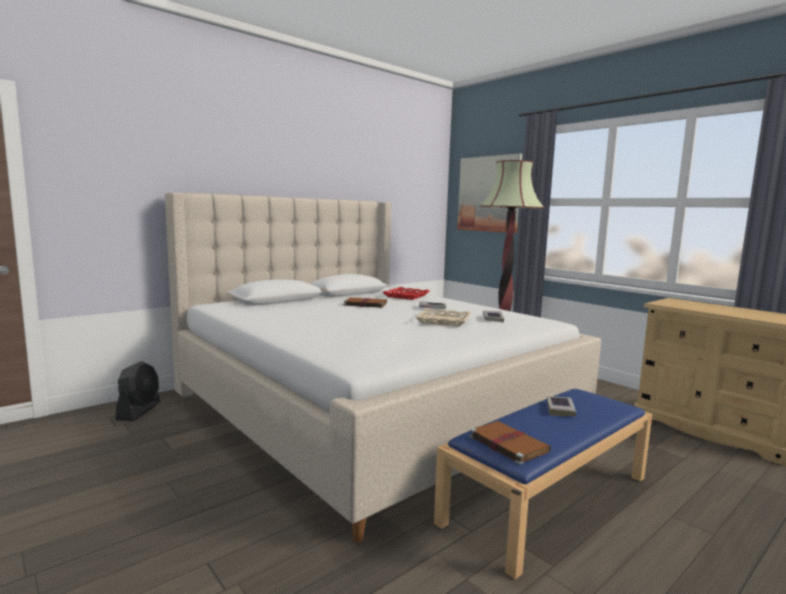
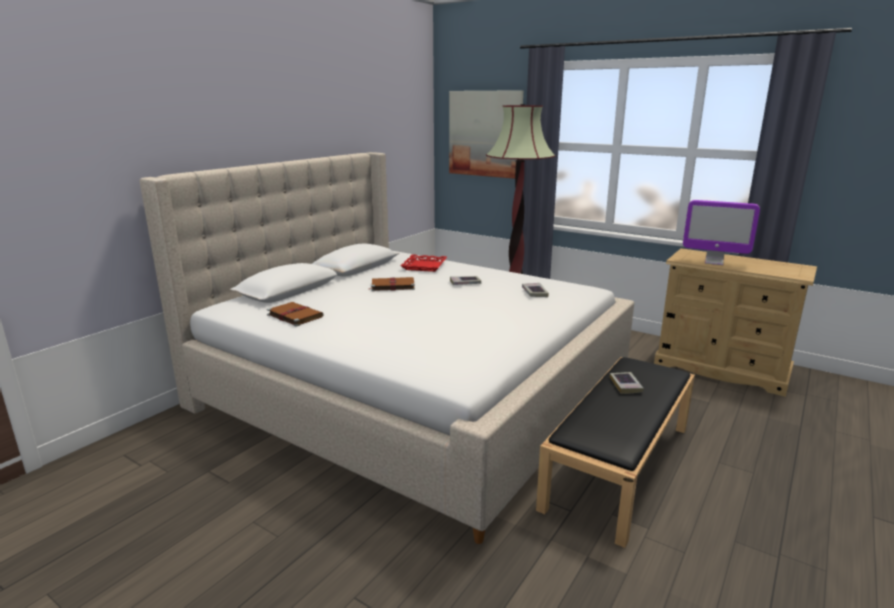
camera: 15 degrees left, 10 degrees up
black fan [116,361,160,421] -> none
beige tray [415,308,471,327] -> none
blue bench [434,389,652,579] -> black bench [536,357,695,548]
brown book [469,421,551,465] -> brown book moved to [267,302,324,327]
none -> monitor [683,200,760,265]

